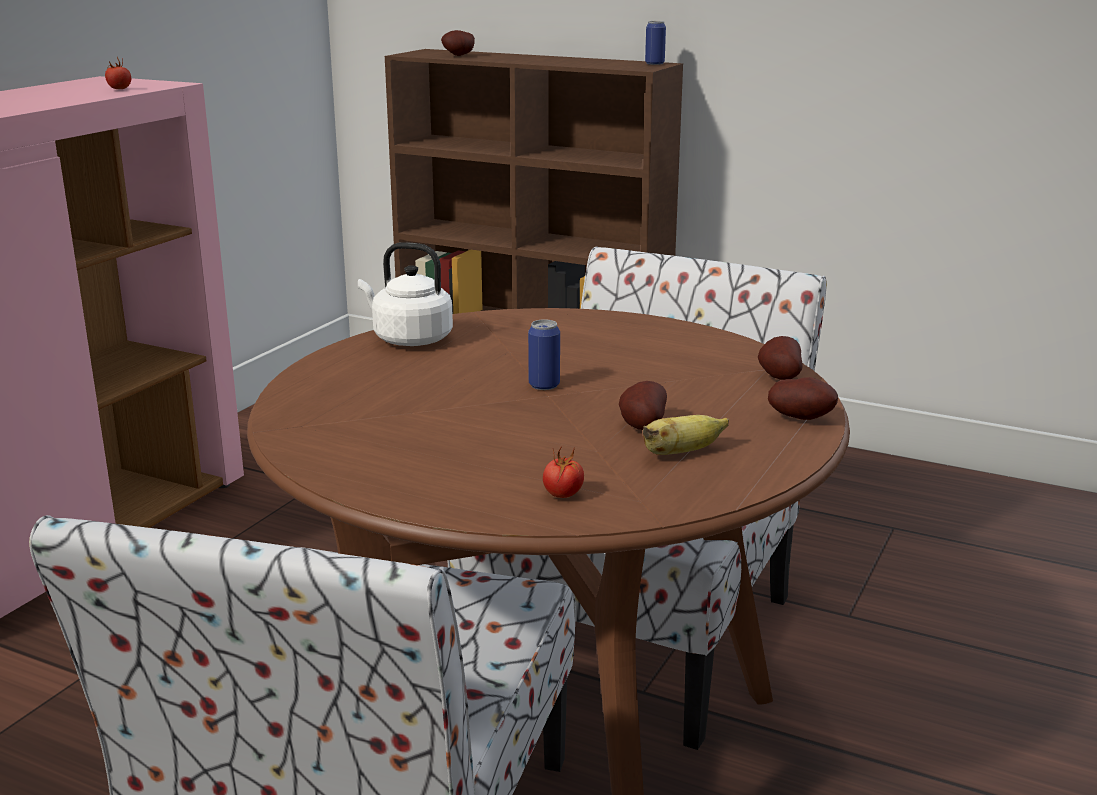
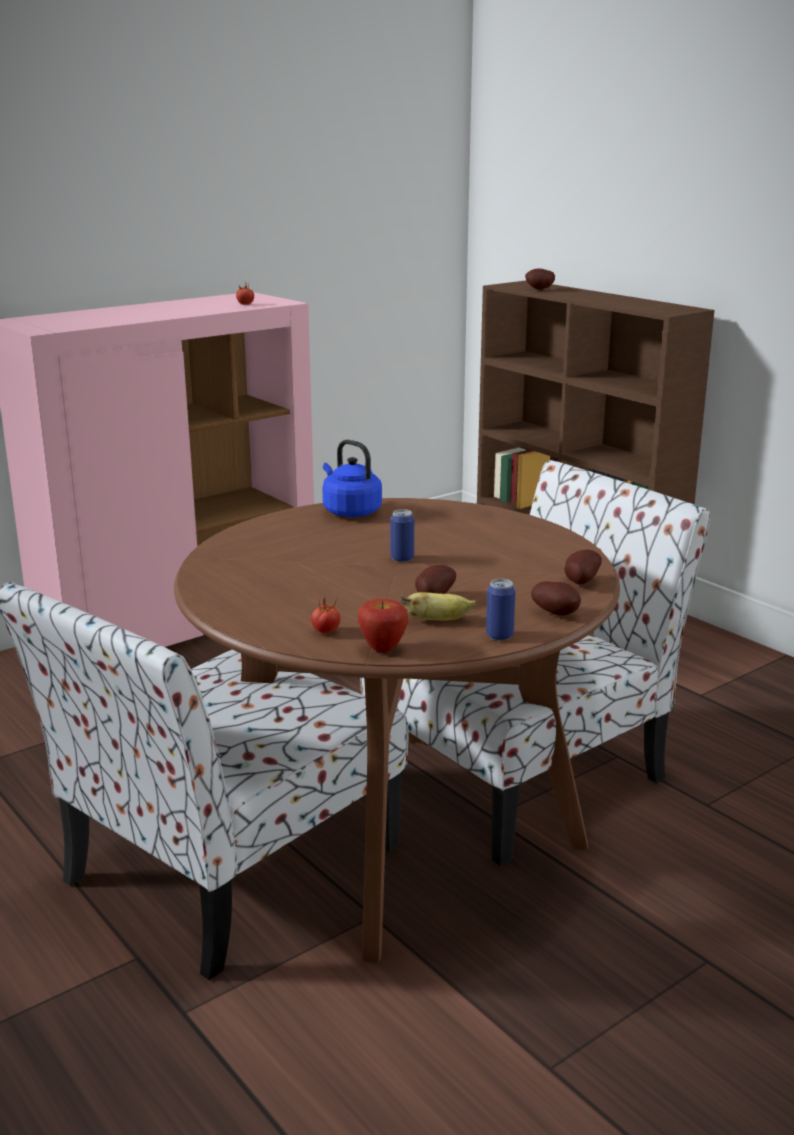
camera: 25 degrees right, 0 degrees up
white kettle [358,242,453,346] -> blue kettle [322,440,382,517]
can [645,21,666,65] -> can moved to [486,579,516,641]
none -> apple [358,599,408,653]

